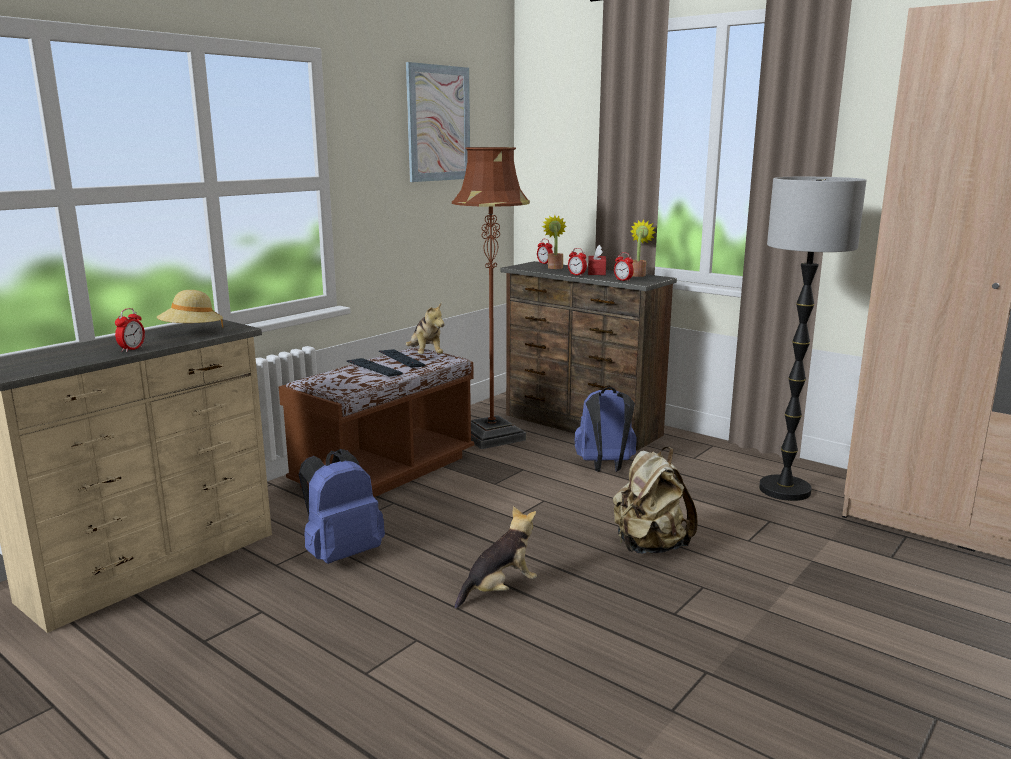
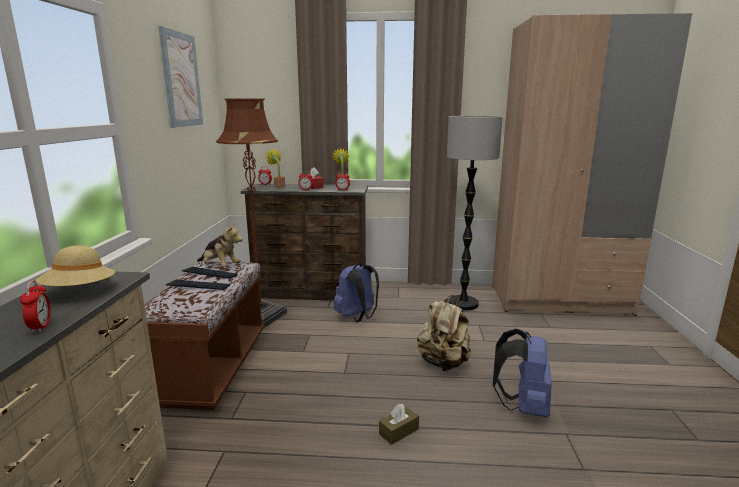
camera: 35 degrees left, 0 degrees up
blue backpack [299,449,385,564] -> blue backpack moved to [493,329,552,417]
plush toy [455,506,537,609] -> brown tissue box [379,404,419,445]

